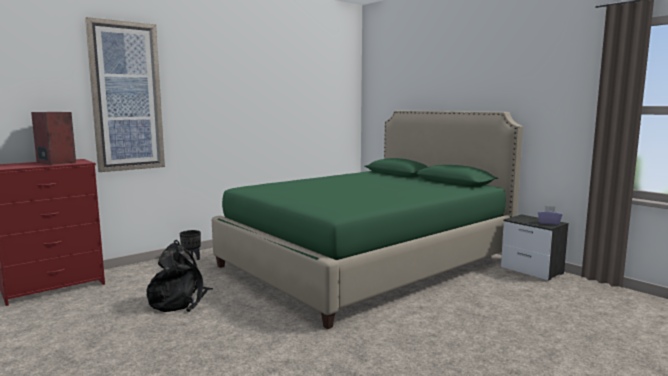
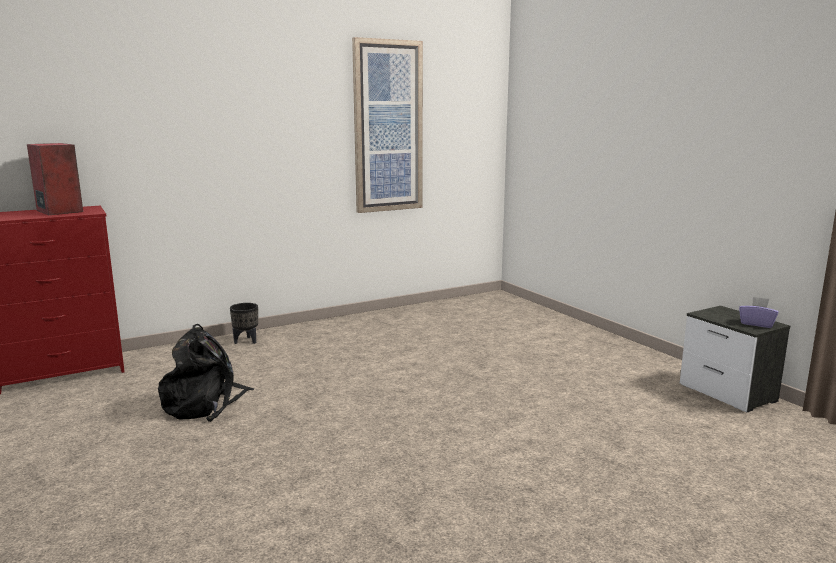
camera: 10 degrees right, 5 degrees up
picture [85,17,165,172] -> picture moved to [352,37,423,213]
green bed [212,110,523,329] -> none

